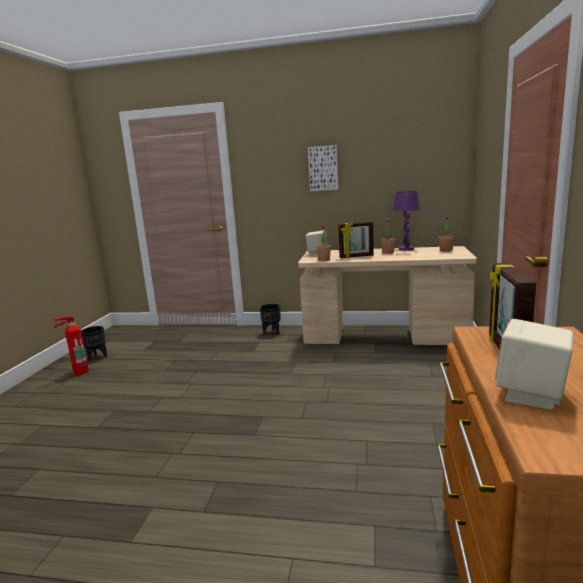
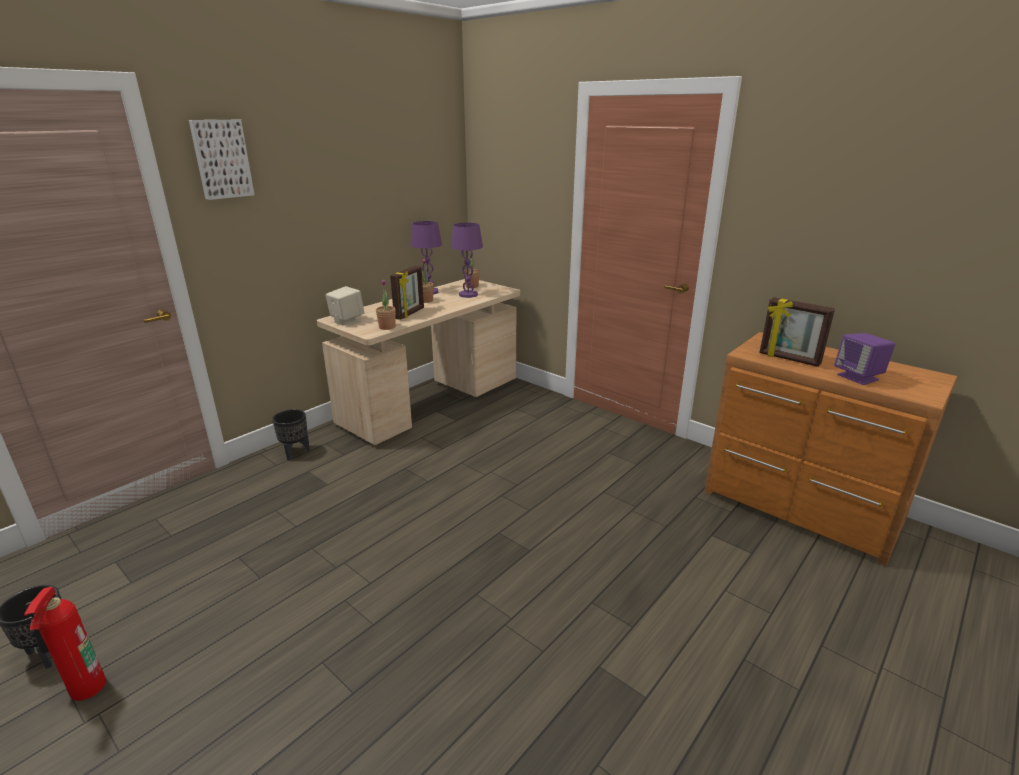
camera: 60 degrees left, 10 degrees up
picture [308,145,338,191] -> picture moved to [189,120,254,200]
beige speaker [495,319,574,410] -> purple speaker [834,333,895,385]
none -> purple table lamp [451,223,483,298]

